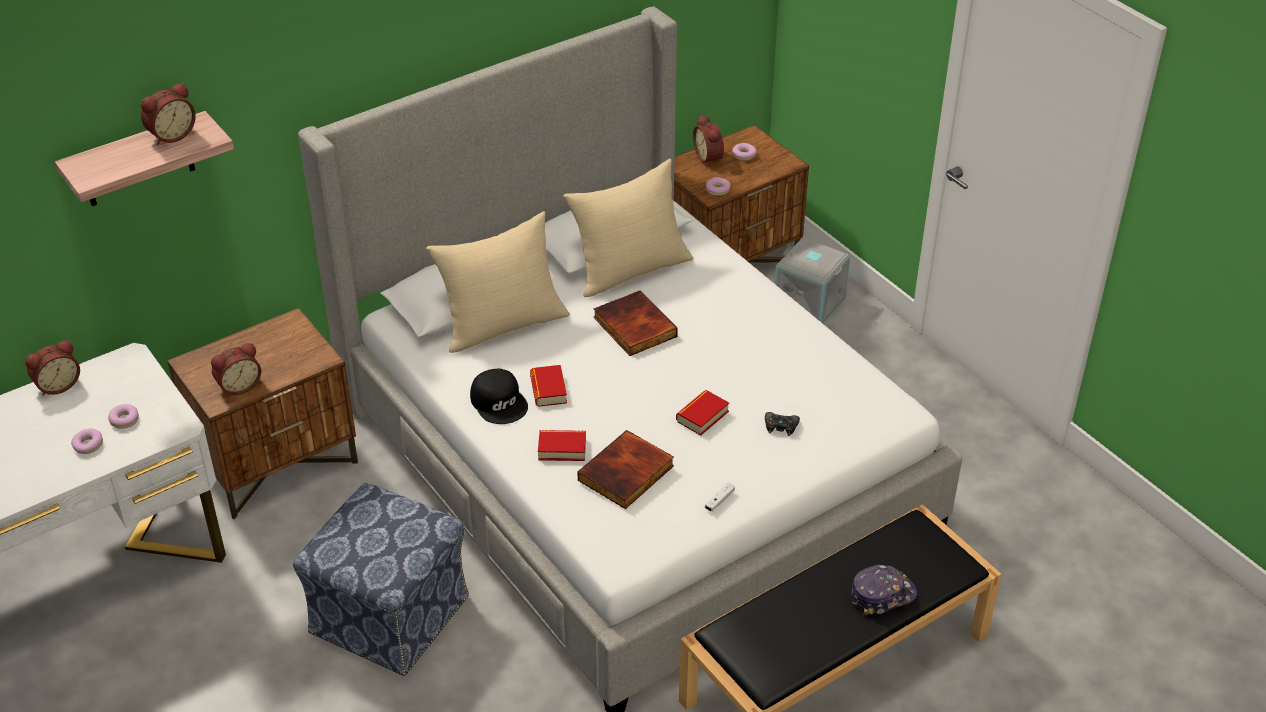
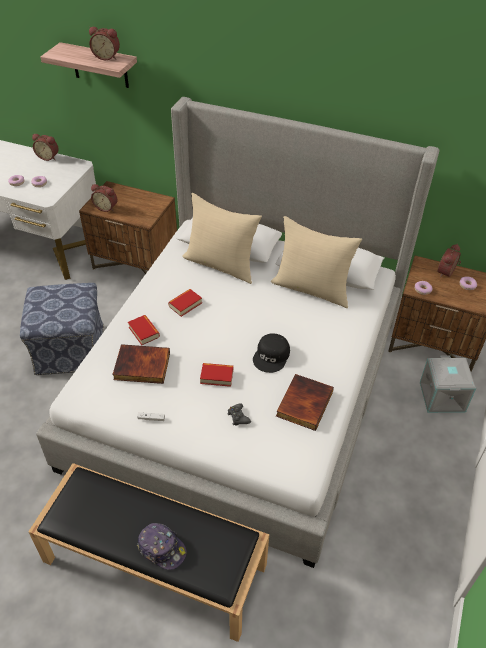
camera: 55 degrees right, 5 degrees up
black cap [470,368,528,424] -> black cap moved to [253,333,290,373]
book [593,290,678,356] -> book moved to [276,374,334,431]

